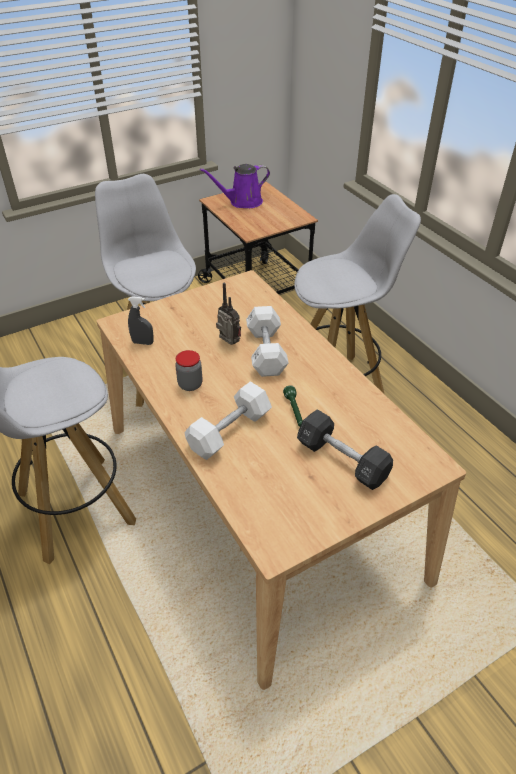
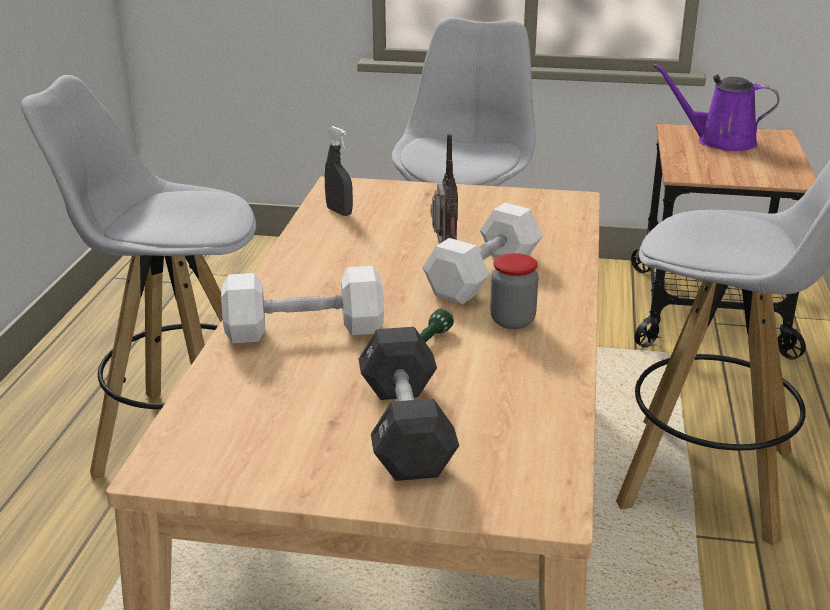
camera: 40 degrees right, 15 degrees down
jar [175,350,203,391] -> jar moved to [490,253,538,329]

